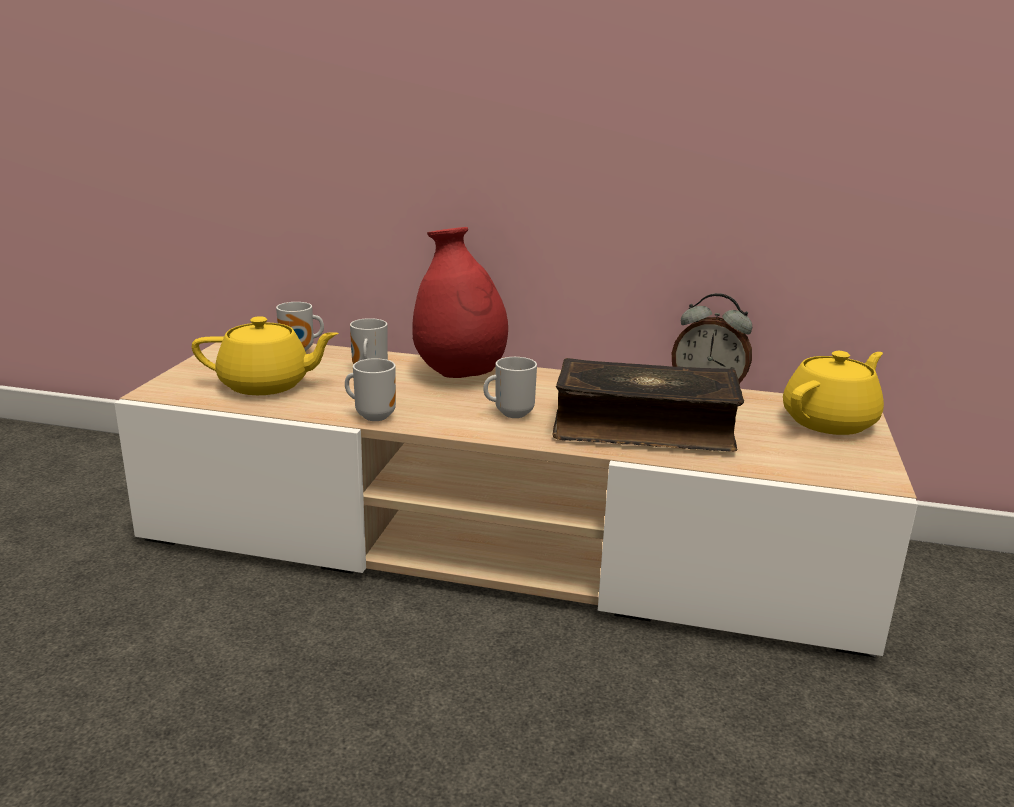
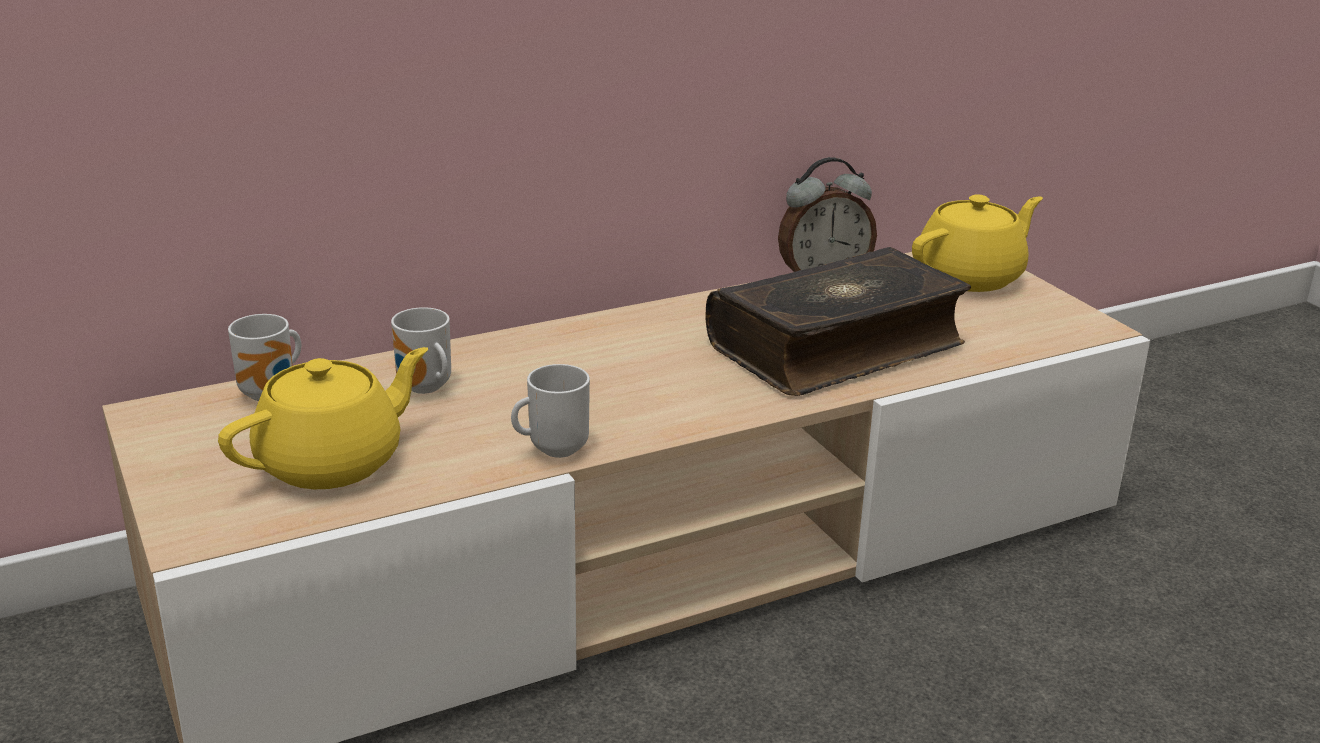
camera: 40 degrees left, 5 degrees up
red vase [412,227,508,378] -> none
mug [483,357,537,418] -> none
yellow teapot [783,351,884,435] -> yellow teapot turned 45 degrees clockwise [912,194,1043,292]

